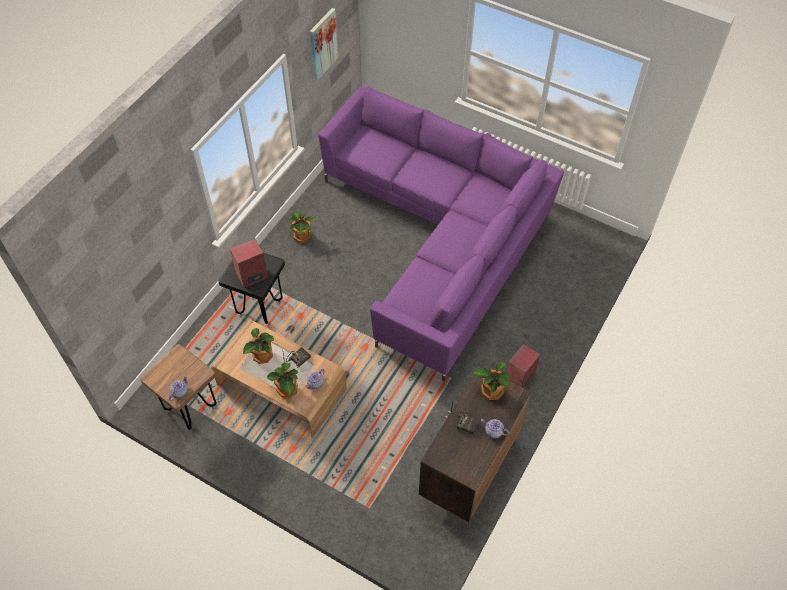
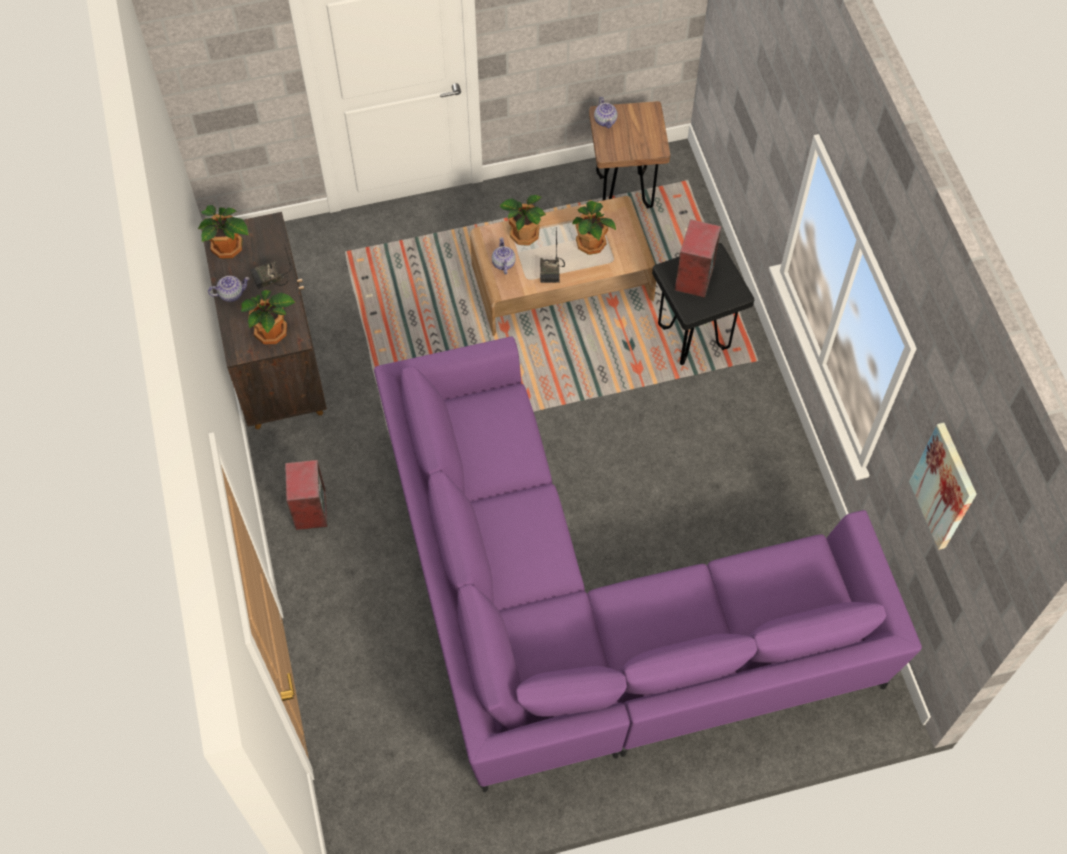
camera: 135 degrees right, 5 degrees up
potted plant [289,212,315,243] -> potted plant moved to [198,205,249,259]

